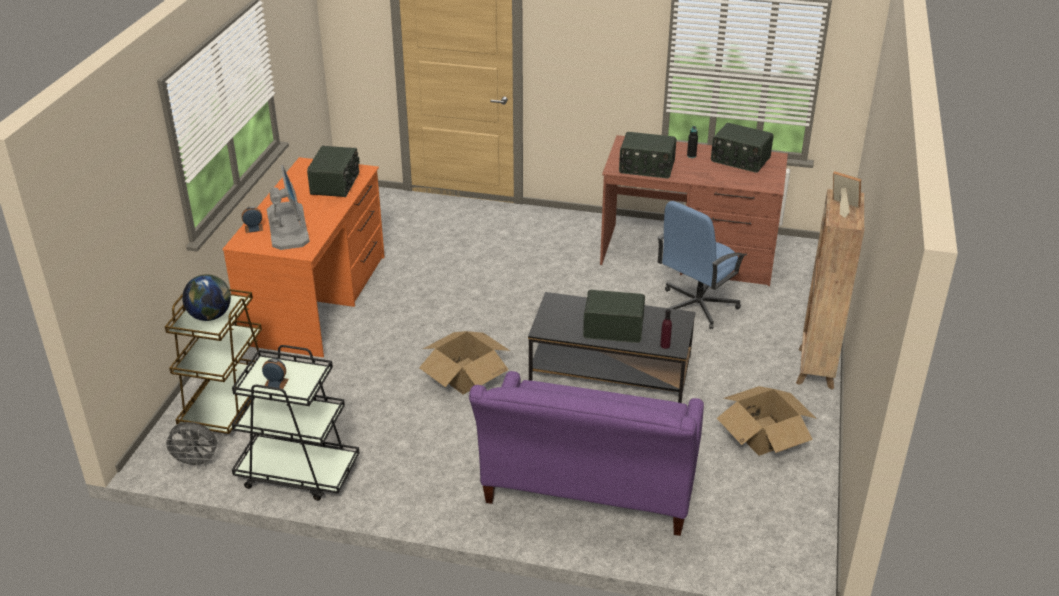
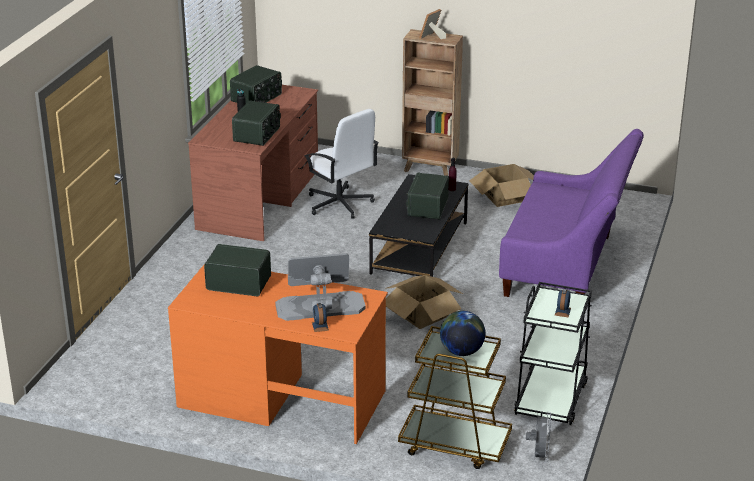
camera: 85 degrees left, 5 degrees down
blue office chair [658,201,746,329] -> white office chair [305,109,379,219]

